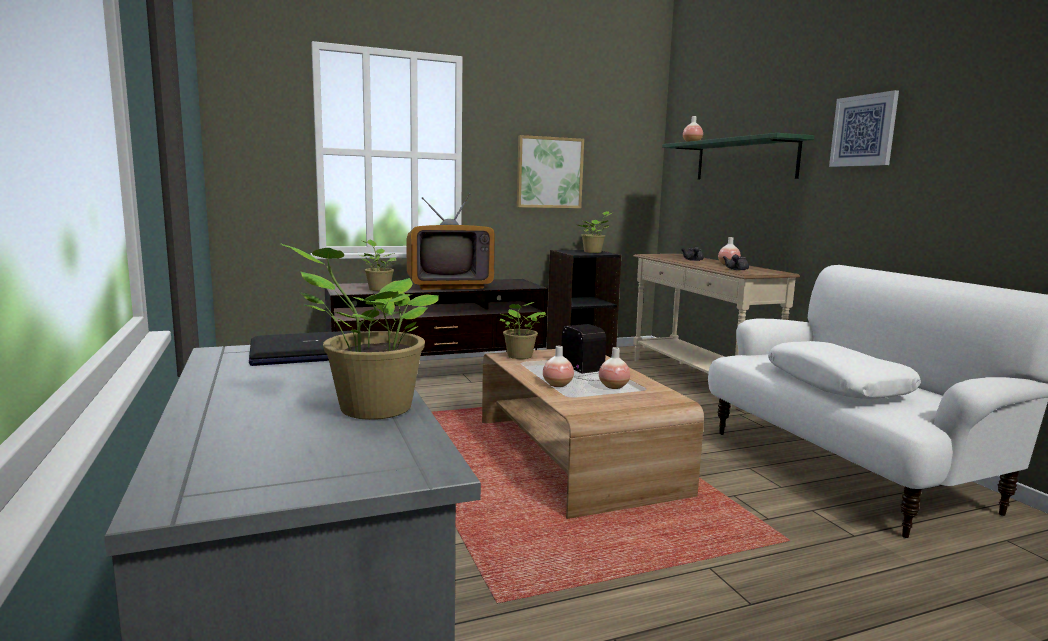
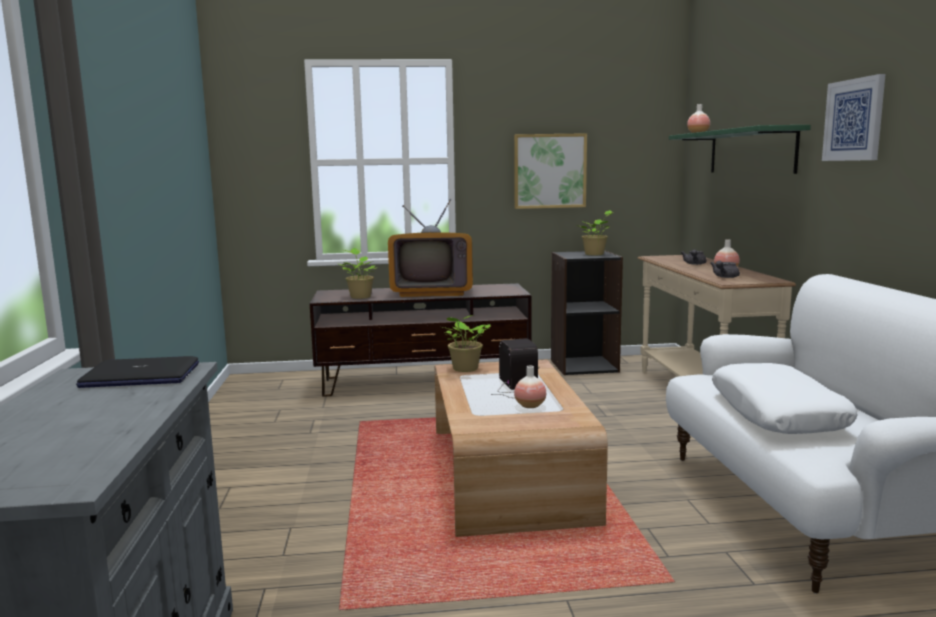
camera: 15 degrees right, 0 degrees up
potted plant [281,244,439,420] -> none
vase [543,346,574,387] -> none

